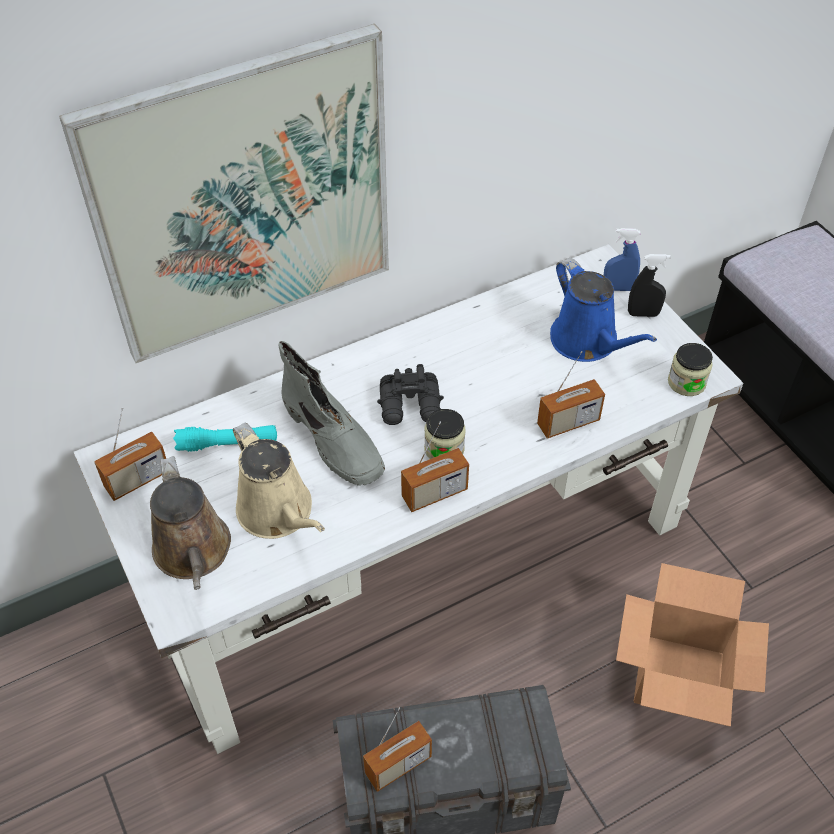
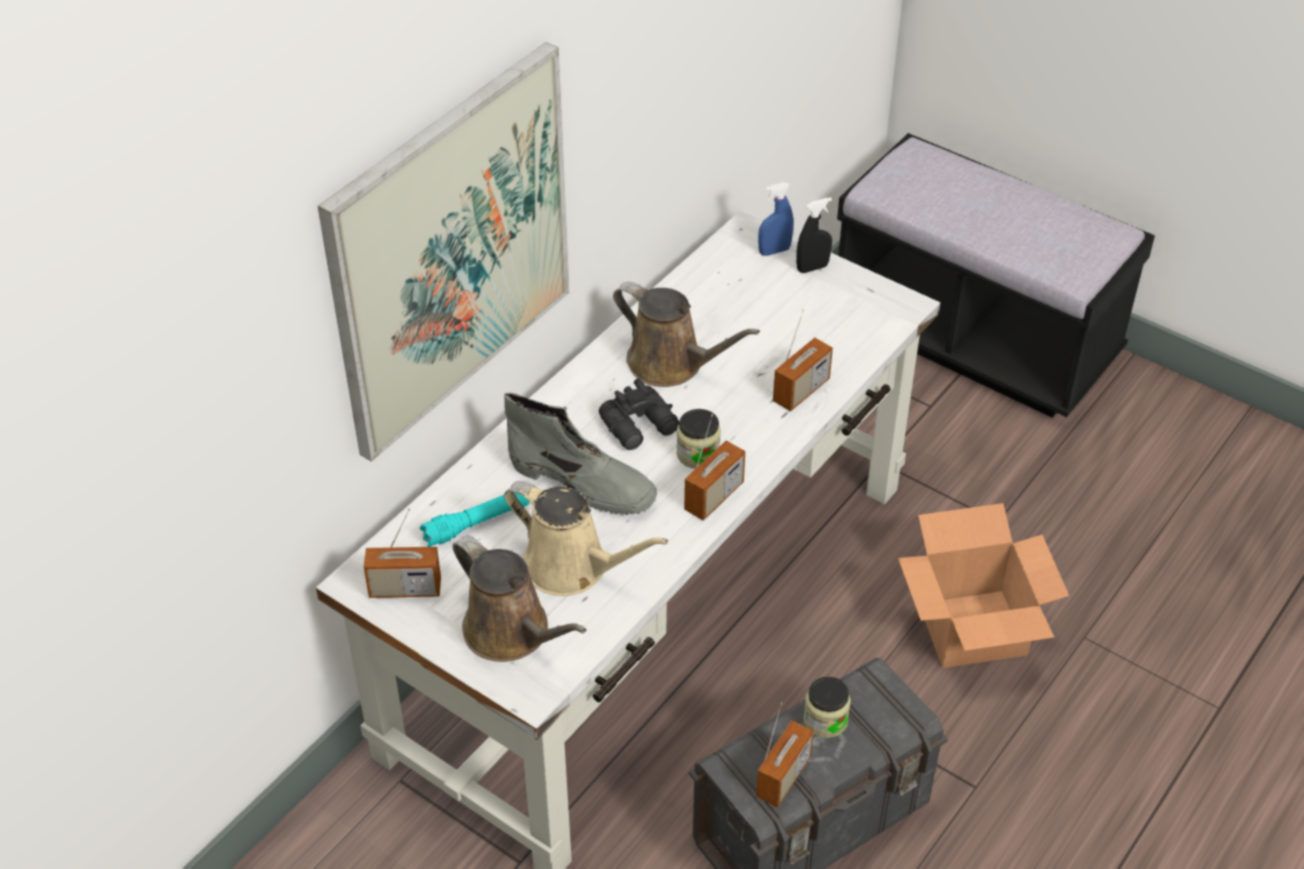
camera: 25 degrees left, 5 degrees down
radio [94,407,166,501] -> radio turned 60 degrees clockwise [364,508,441,598]
blue watering can [550,258,657,362] -> none
jar [668,343,713,396] -> jar moved to [803,677,851,738]
none -> brown watering can [613,282,760,387]

